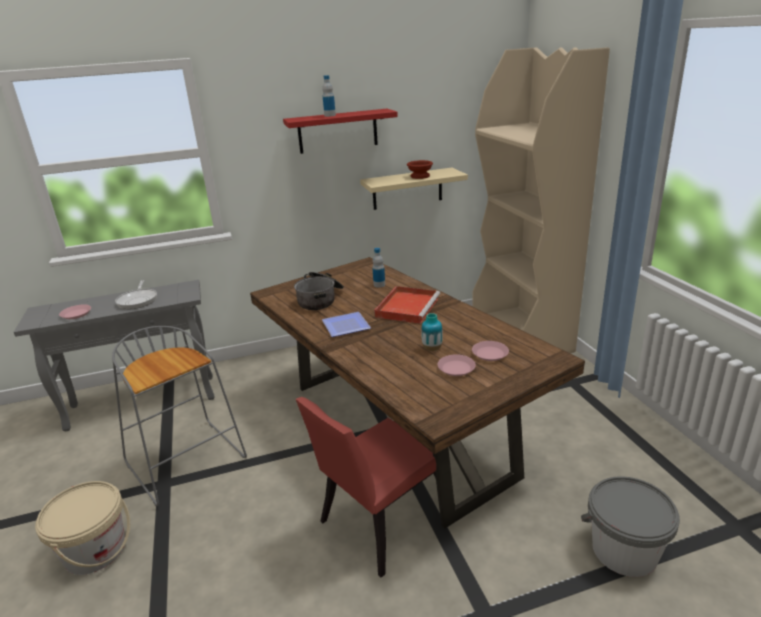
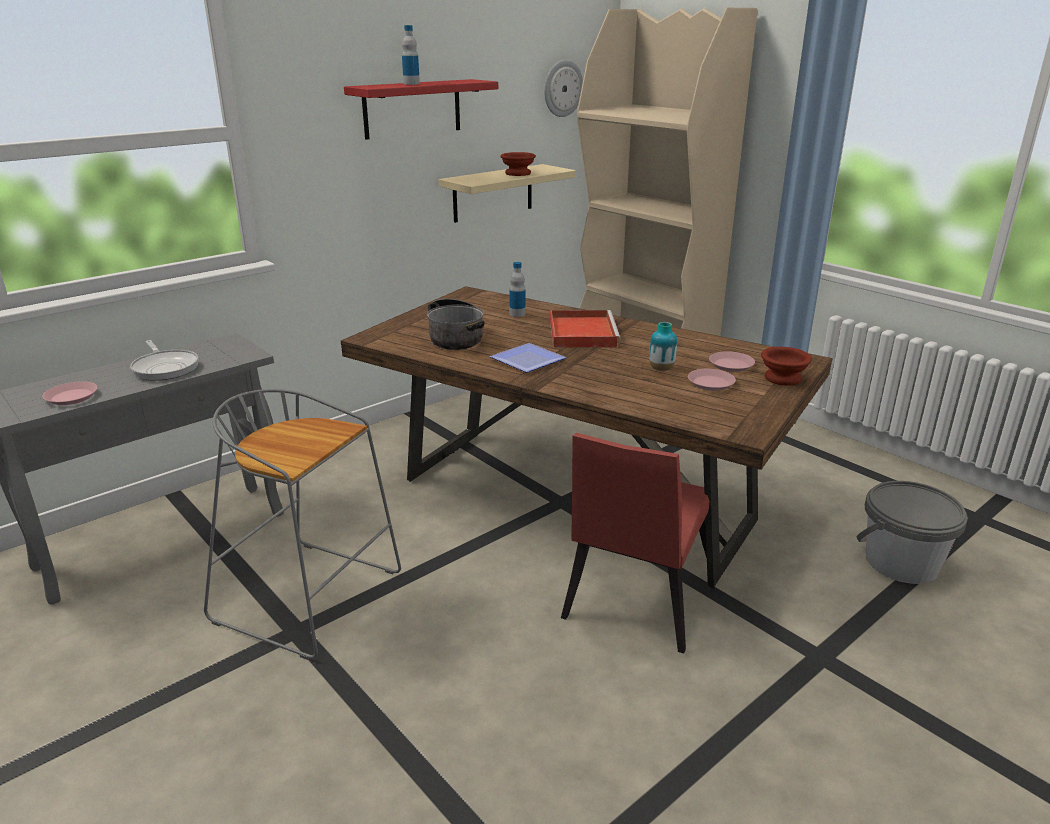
camera: 25 degrees left, 0 degrees up
beige bucket [35,481,130,575] -> none
none -> wall clock [544,60,583,117]
none -> brown bowl [761,347,812,386]

